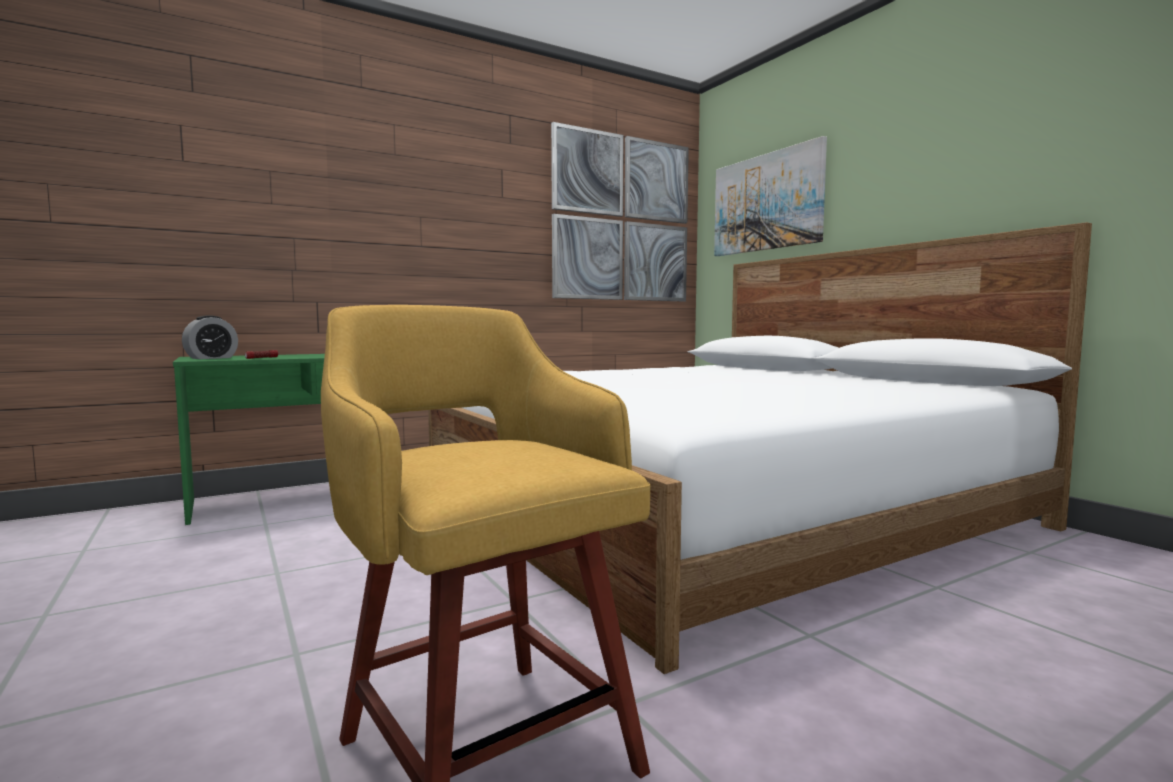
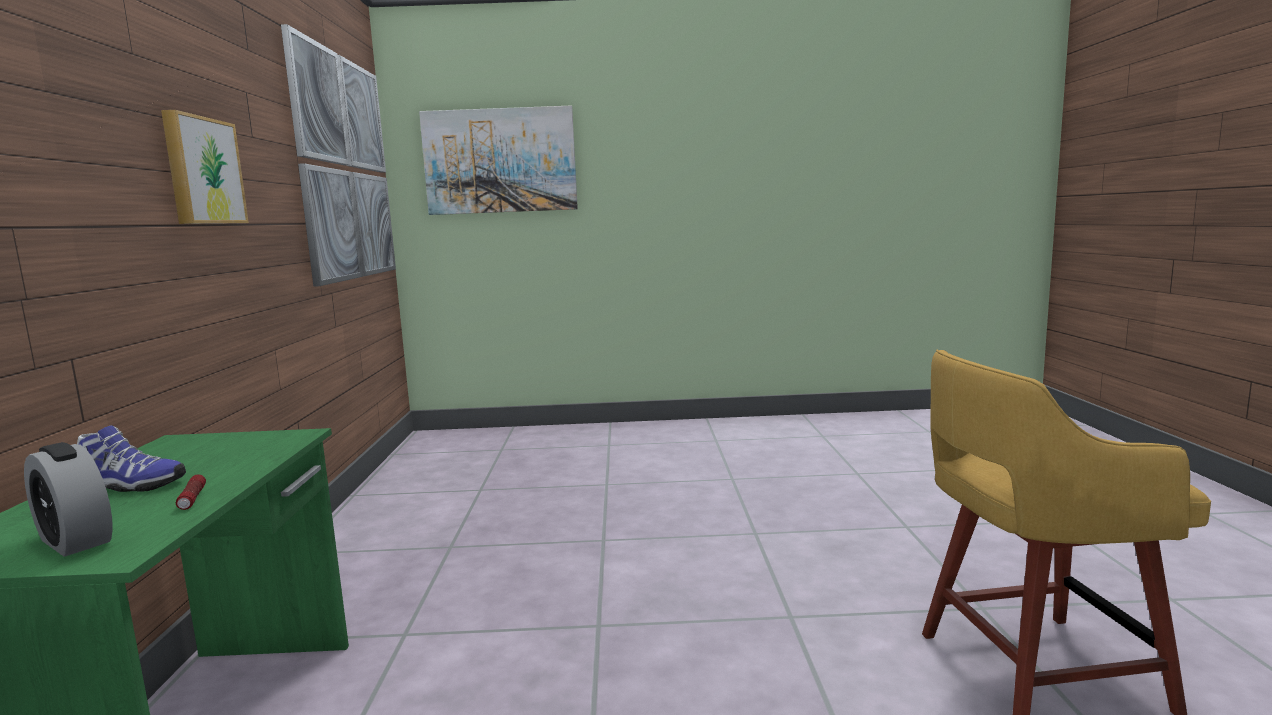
camera: 60 degrees left, 5 degrees up
alarm clock [182,315,238,359] -> alarm clock turned 150 degrees clockwise [24,442,113,557]
white bed [428,222,1092,674] -> none
none -> shoe [77,425,186,492]
none -> picture [161,110,249,224]

